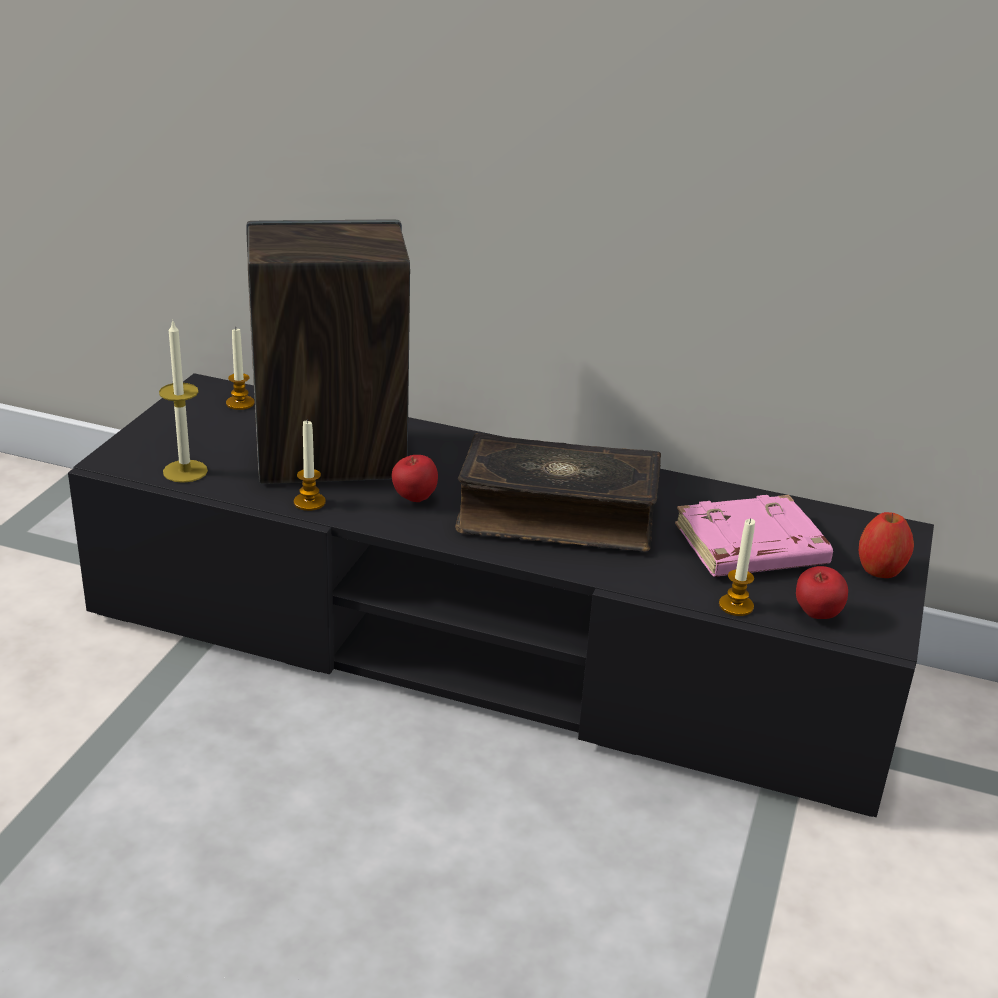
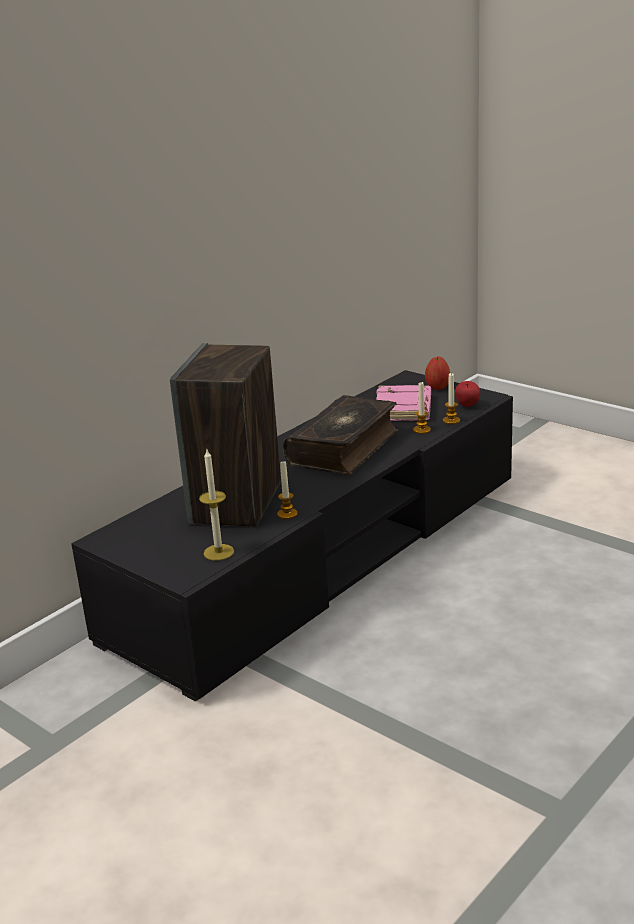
camera: 65 degrees left, 5 degrees down
candle [226,329,255,410] -> candle moved to [413,382,431,434]
apple [392,455,438,502] -> none

